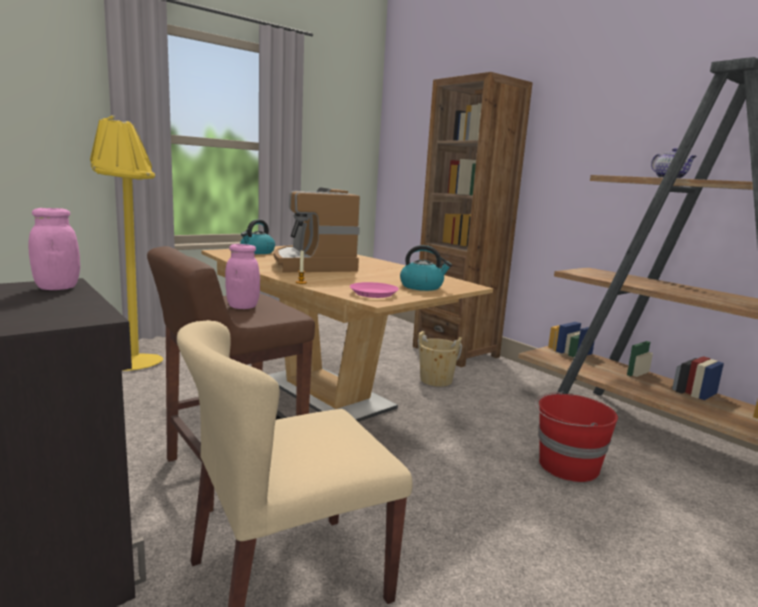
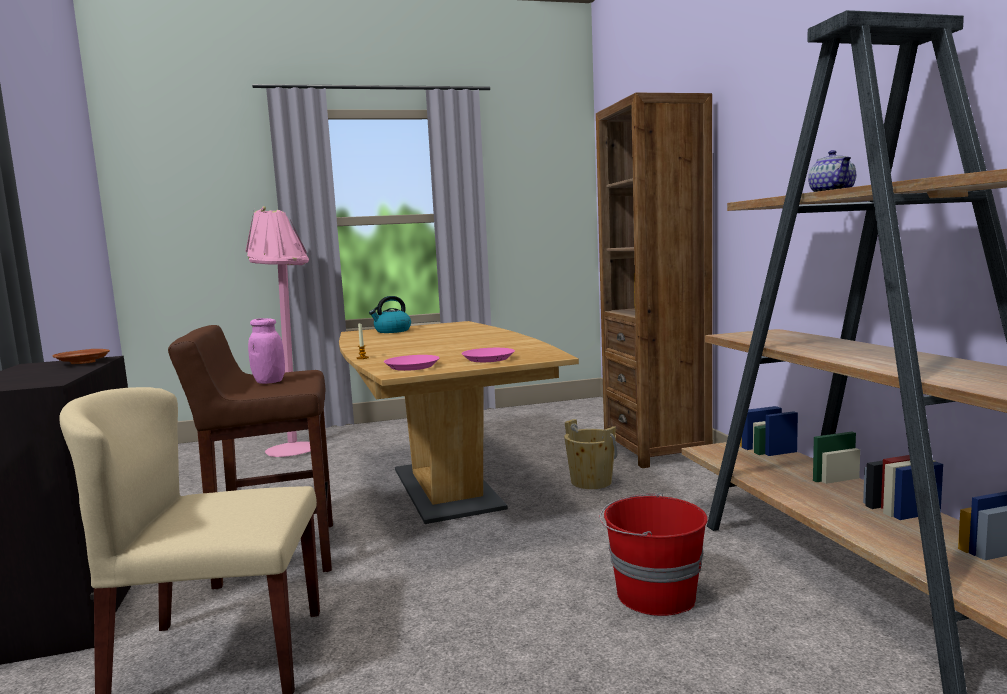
camera: 25 degrees right, 5 degrees down
pink jar [28,208,80,290] -> brown plate [53,349,110,364]
yellow floor lamp [90,115,163,371] -> pink floor lamp [246,206,311,457]
coffee machine [274,187,360,272] -> none
kettle [400,245,452,291] -> pink plate [461,348,515,362]

